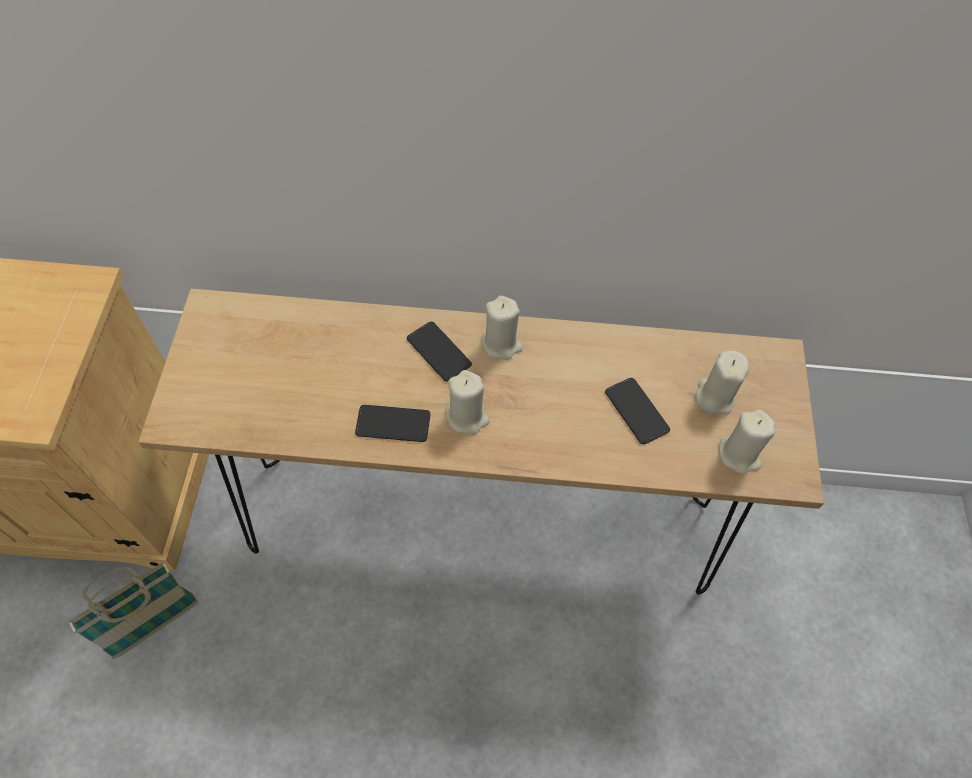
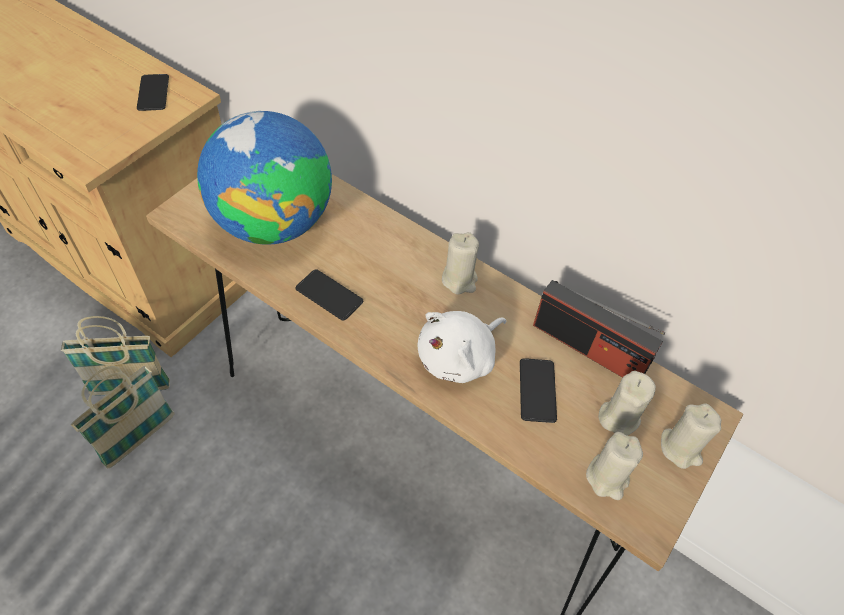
camera: 30 degrees right, 5 degrees down
phone [407,322,472,382] -> phone moved to [137,74,169,111]
beige candle [445,370,490,435] -> beige candle moved to [661,403,721,469]
none -> basket [71,366,175,469]
none -> globe [197,111,332,245]
none -> white plush toy [418,311,506,383]
none -> radio [533,280,665,378]

